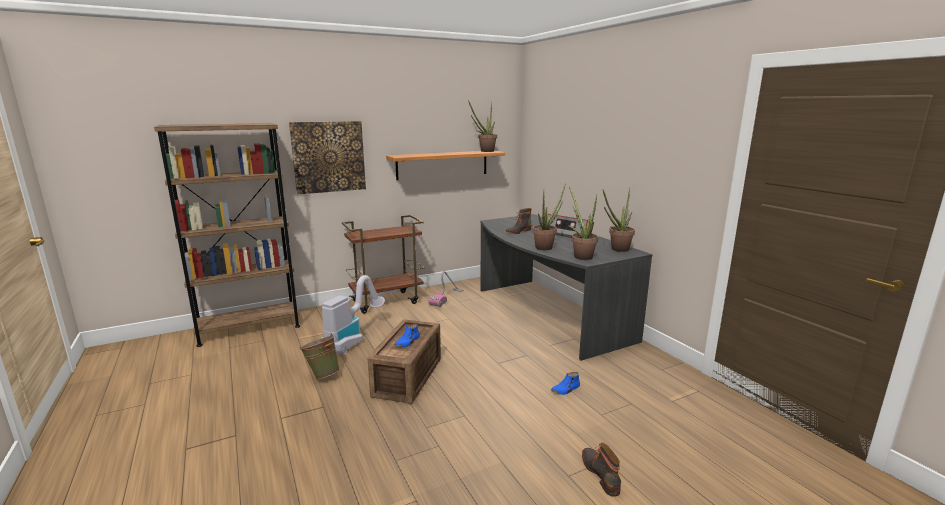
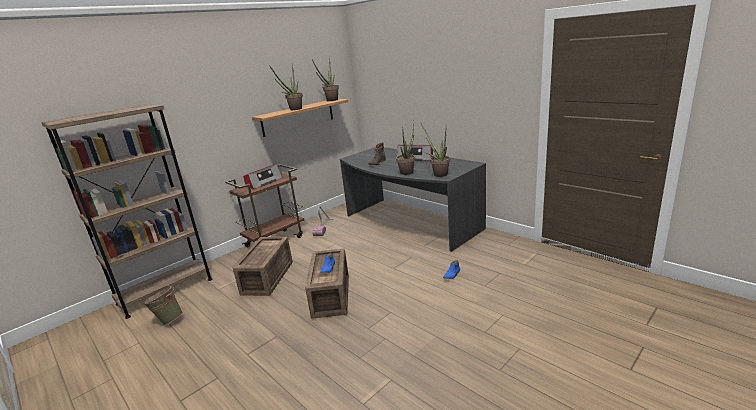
camera: 15 degrees left, 5 degrees up
picture [289,121,366,194] -> none
green bucket [300,333,340,379] -> green bucket moved to [143,285,183,325]
vacuum cleaner [322,275,385,355] -> crate [233,237,293,296]
boot [582,443,621,497] -> none
potted plant [603,187,635,252] -> potted plant moved to [269,65,303,110]
none -> radio [243,164,283,189]

